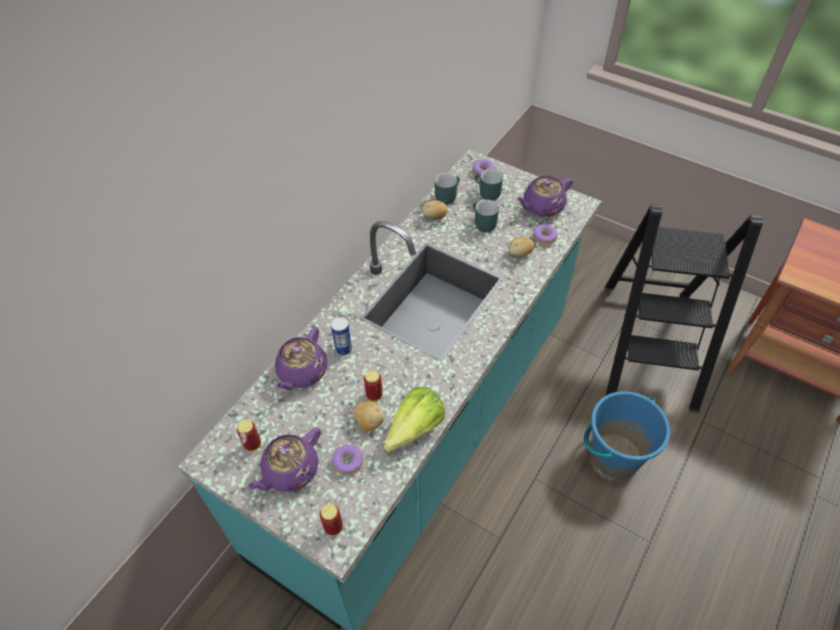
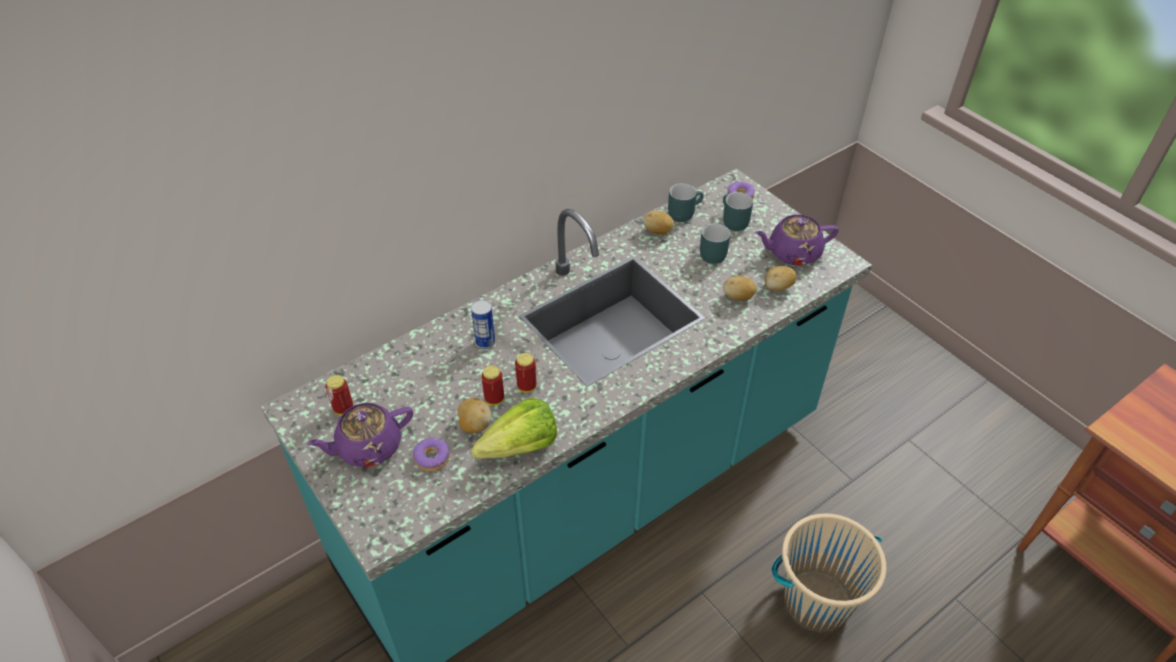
camera: 20 degrees right, 5 degrees down
purple teapot [275,327,328,390] -> none
can [320,504,343,536] -> can moved to [515,353,537,393]
donut [533,224,558,245] -> potato [765,266,796,291]
blue bucket [584,391,670,479] -> beige bucket [772,513,886,632]
black step ladder [605,204,763,413] -> none

